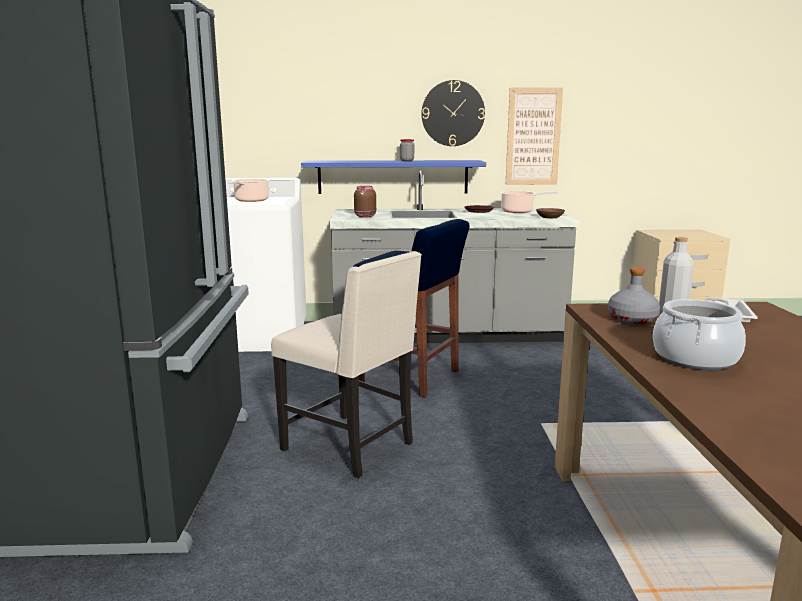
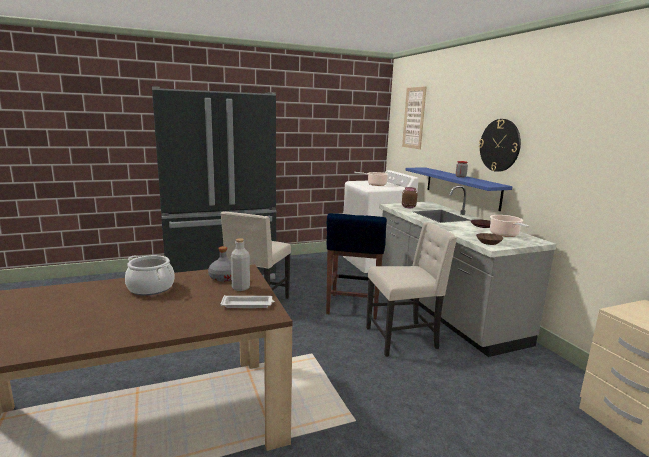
camera: 70 degrees right, 0 degrees up
picture [506,87,563,185] -> picture moved to [402,86,427,149]
none -> beige chair [366,222,457,357]

